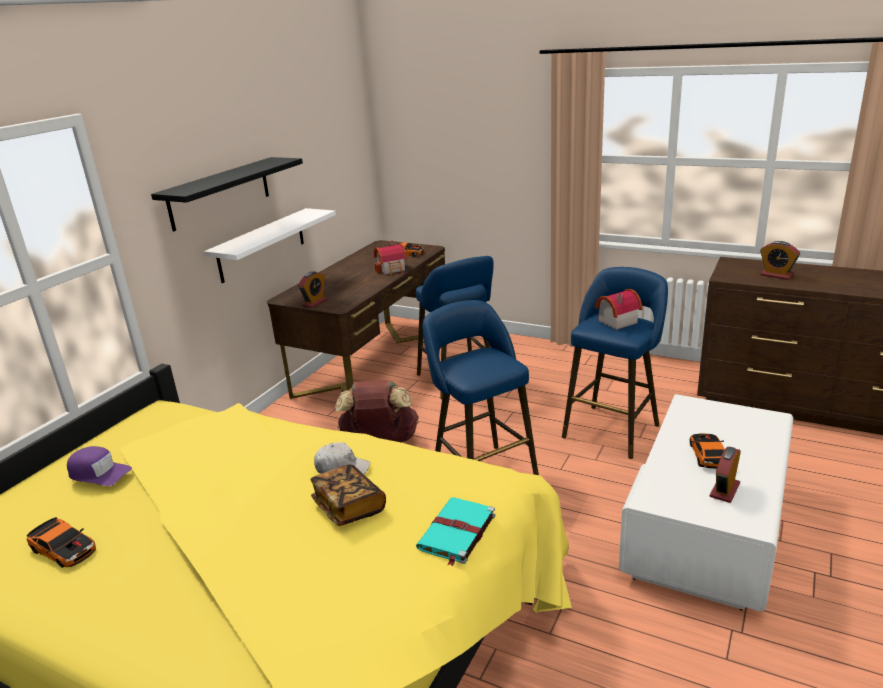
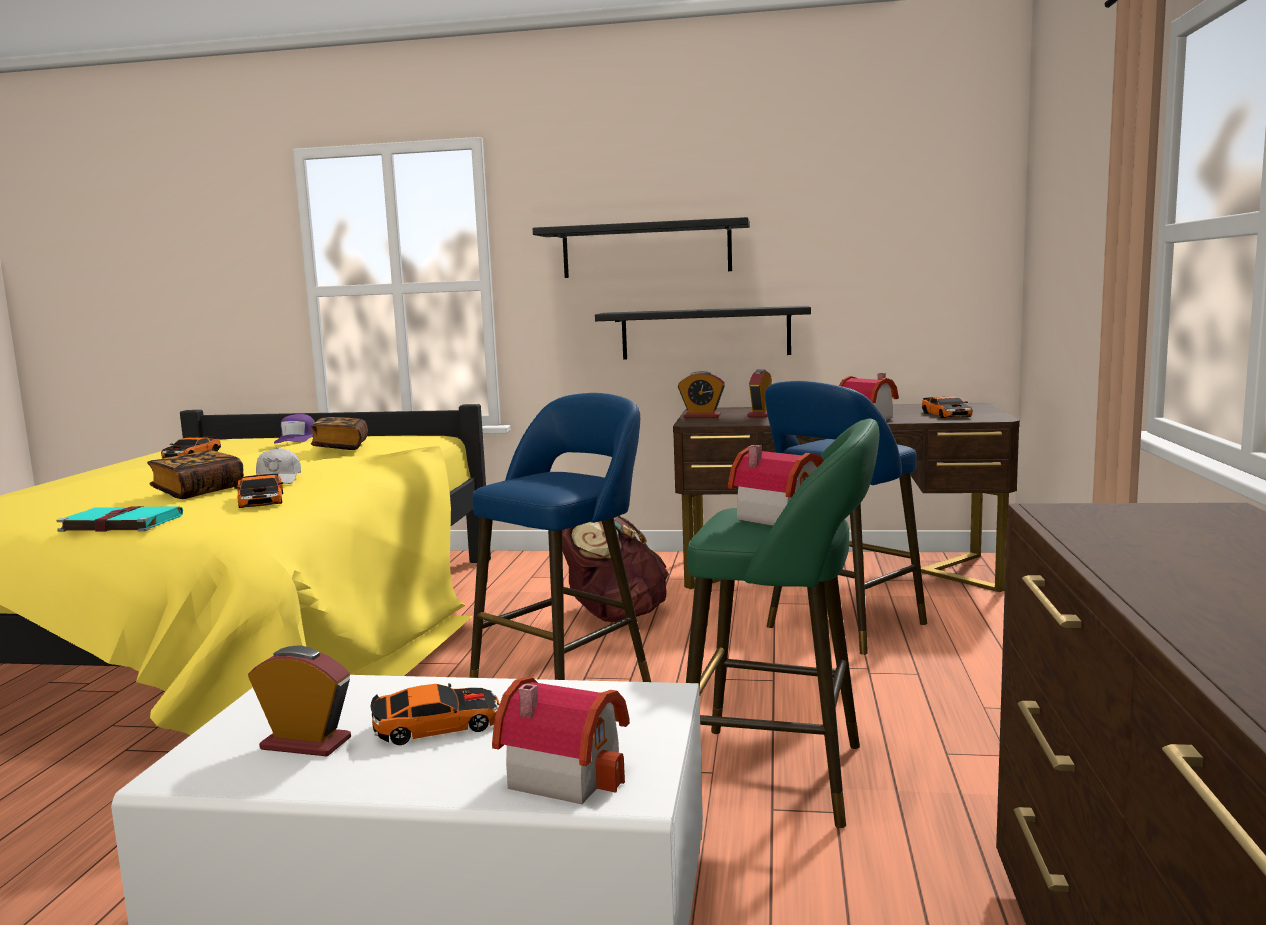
camera: 70 degrees right, 15 degrees down
white shelf [204,208,336,283] -> black shelf [595,306,811,360]
blue stool [562,267,668,459] -> green stool [686,418,879,828]
alarm clock [760,241,800,280] -> alarm clock moved to [747,369,772,417]
none -> toy car [234,474,283,508]
none -> book [311,417,368,450]
none -> toy house [492,677,630,804]

